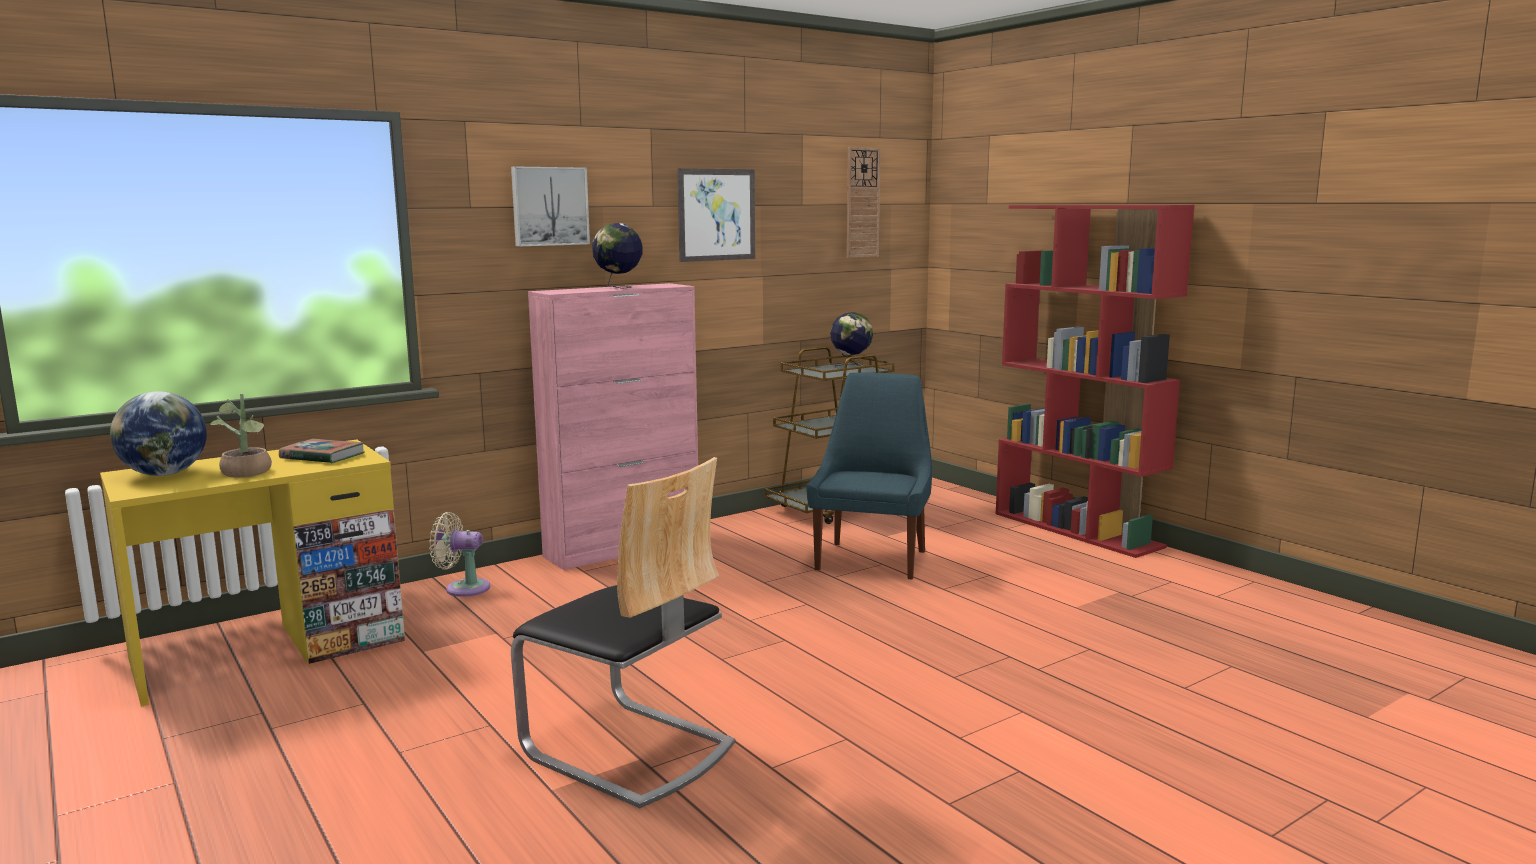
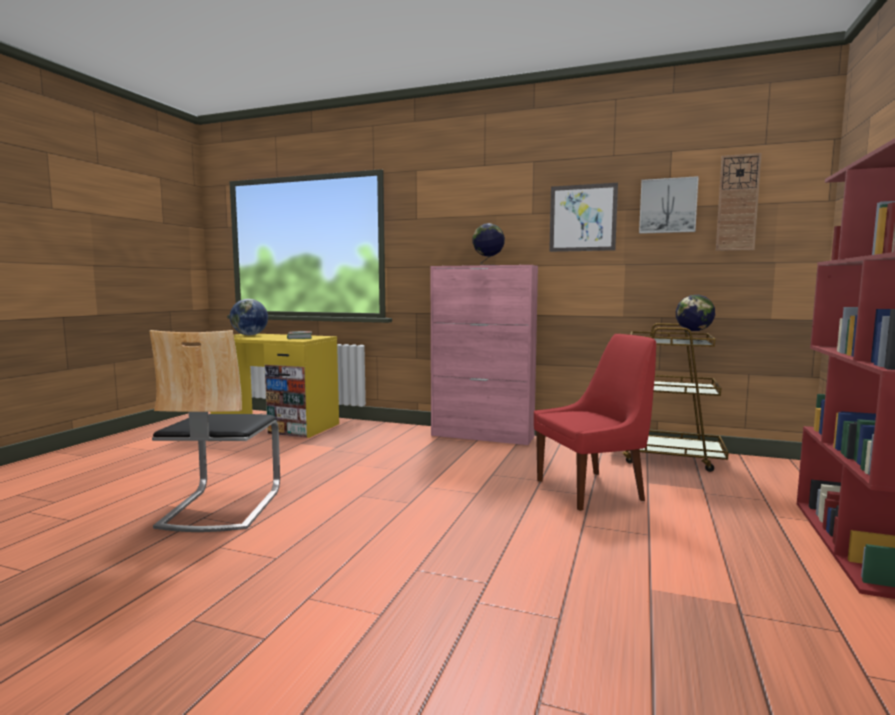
camera: 55 degrees right, 5 degrees down
potted plant [210,393,272,477] -> none
beige fan [429,512,490,597] -> none
picture [511,166,590,246] -> picture moved to [639,176,699,234]
blue chair [806,373,932,580] -> red chair [534,334,656,511]

